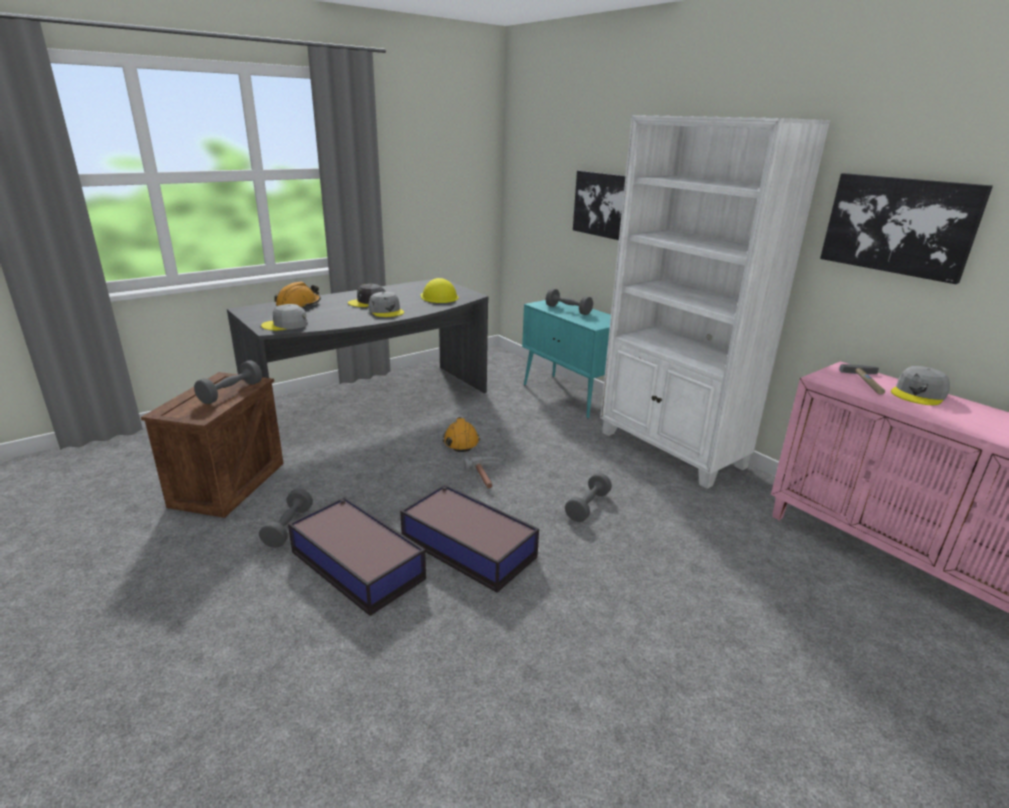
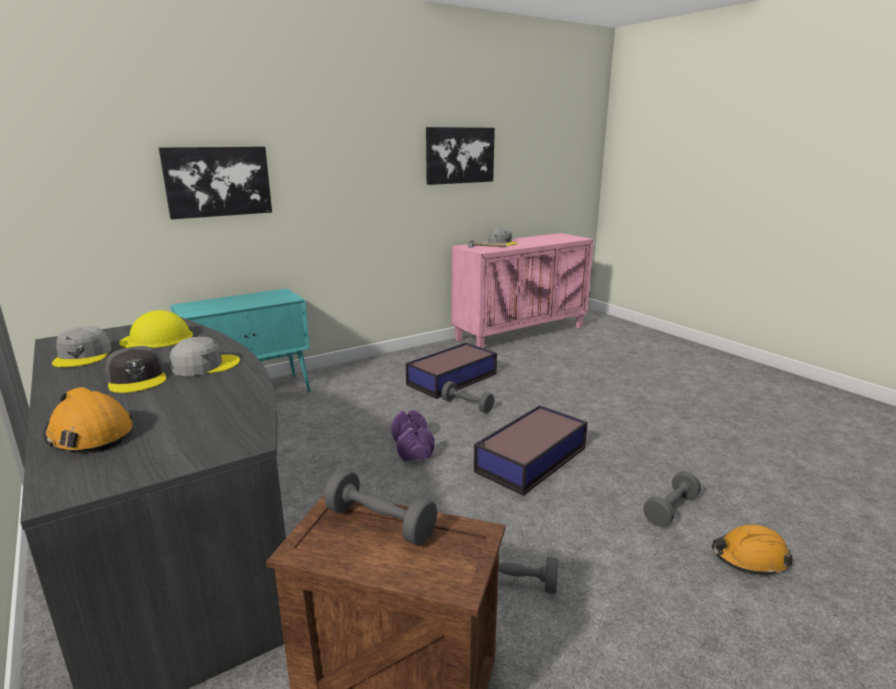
camera: 85 degrees left, 5 degrees down
grey cap [261,304,308,331] -> grey cap moved to [52,326,112,367]
storage box [288,497,426,616] -> storage box moved to [406,343,497,399]
orange hard hat [443,417,480,452] -> orange hard hat moved to [712,524,792,577]
hammer [464,456,500,489] -> purple dumbbell [391,410,434,461]
grey dumbbell [546,288,593,315] -> grey dumbbell moved to [643,471,701,527]
white bookcase [600,115,830,489] -> none

